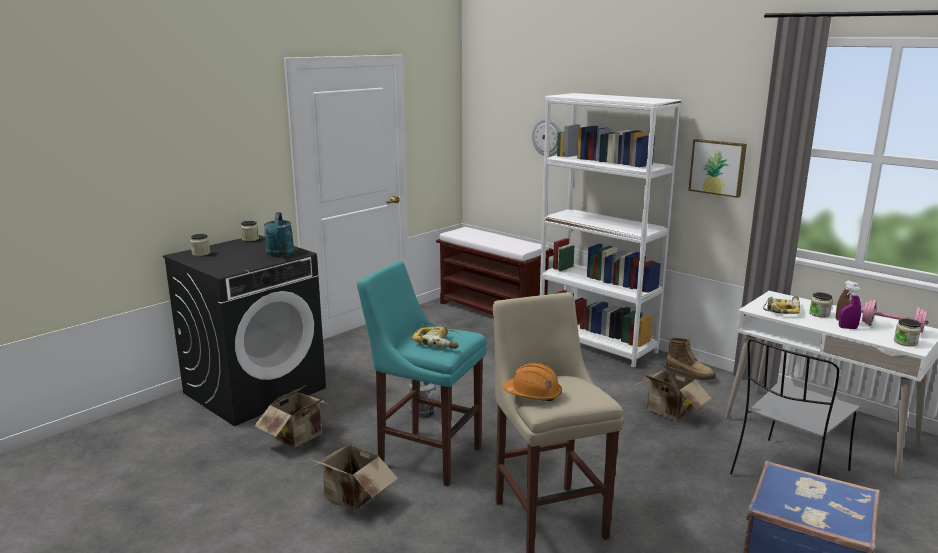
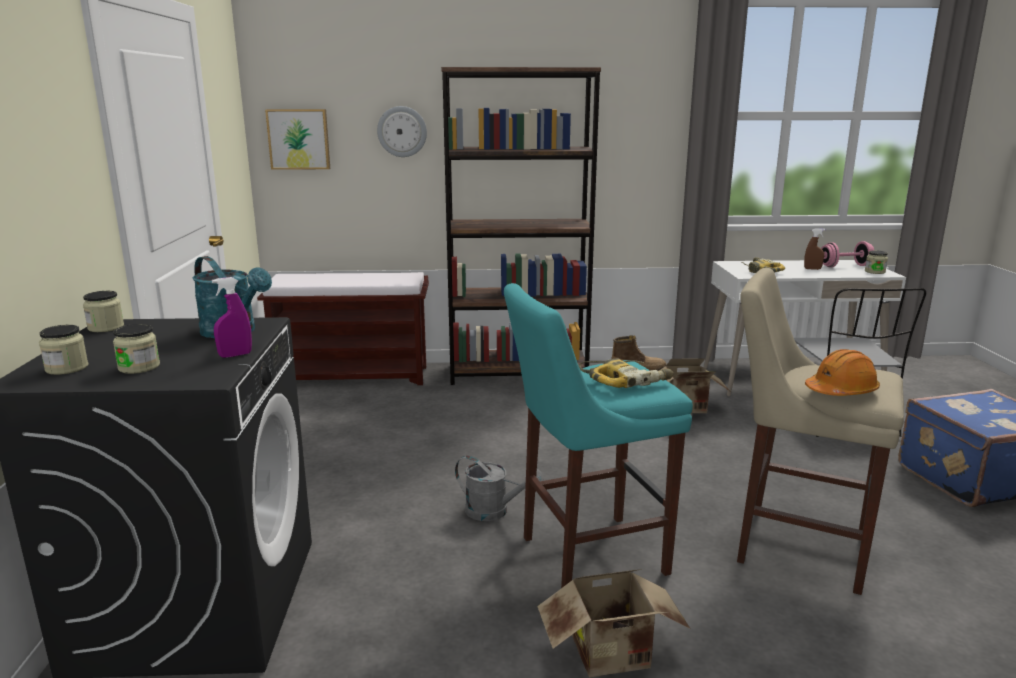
camera: 45 degrees left, 0 degrees up
cardboard box [255,385,335,448] -> none
white bookcase [540,93,682,367] -> brown bookcase [441,67,601,385]
picture [689,139,747,198] -> picture moved to [265,109,330,170]
jar [809,292,832,318] -> jar moved to [113,324,160,374]
purple spray bottle [839,286,862,329] -> purple spray bottle moved to [212,277,252,358]

